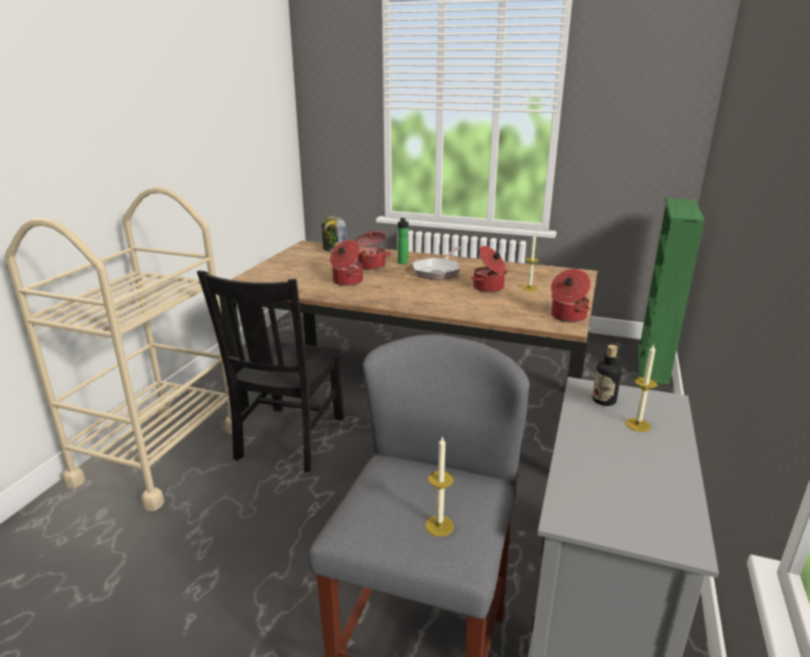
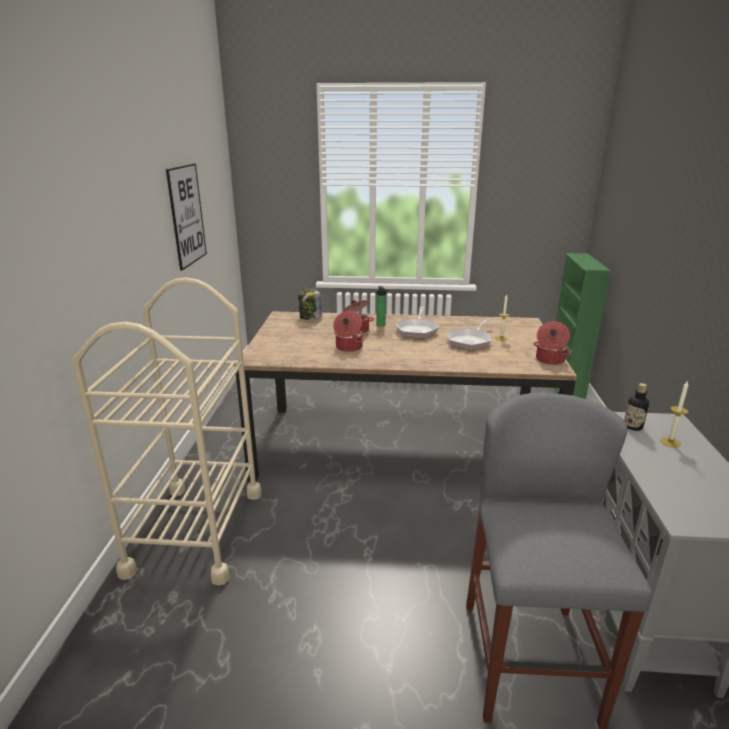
camera: 15 degrees left, 0 degrees up
black chair [197,270,344,472] -> none
candle [425,436,454,537] -> none
cooking pot [471,246,507,292] -> frying pan [447,318,492,351]
none -> picture [166,163,207,271]

